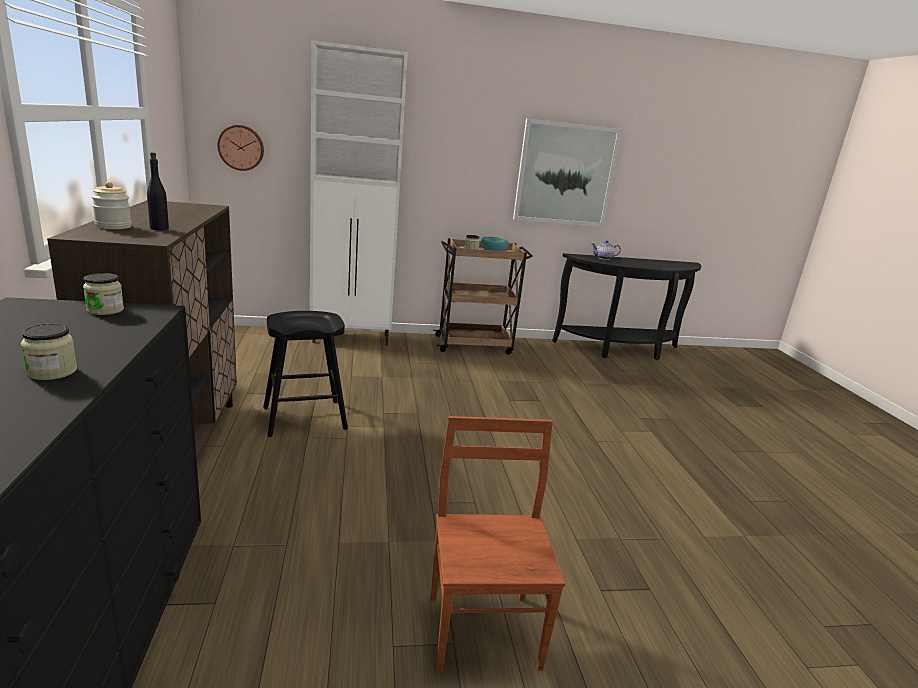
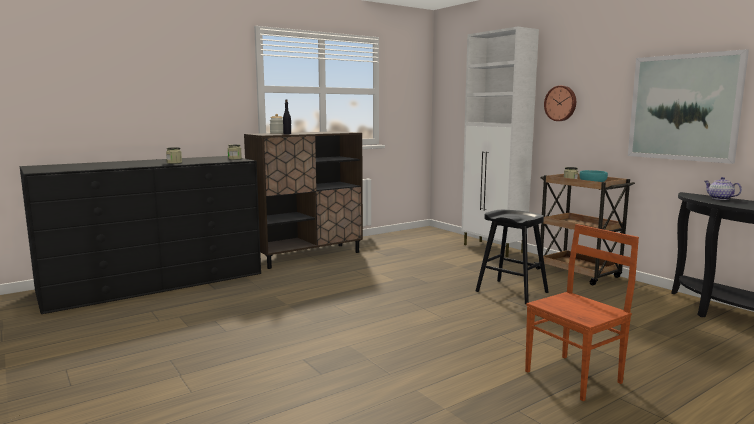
camera: 65 degrees right, 10 degrees down
wall clock [217,125,264,171] -> wall clock moved to [544,86,576,121]
black stool [263,311,348,437] -> black stool moved to [476,210,549,304]
brown chair [431,416,565,673] -> brown chair moved to [525,224,639,401]

